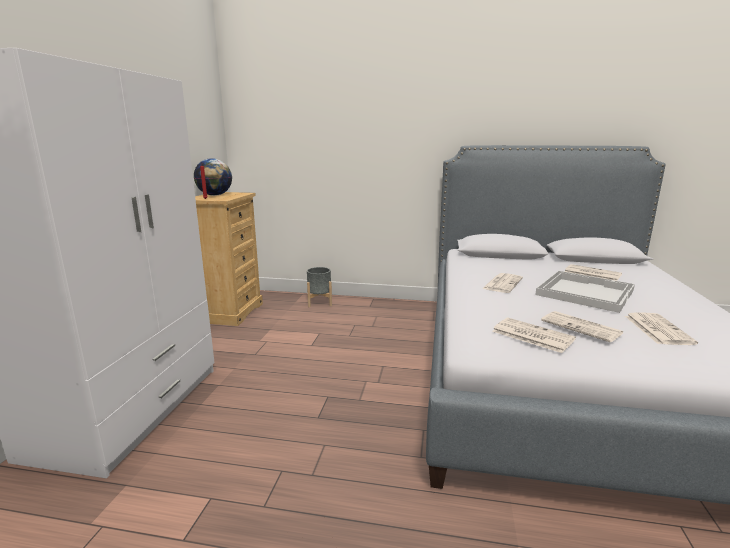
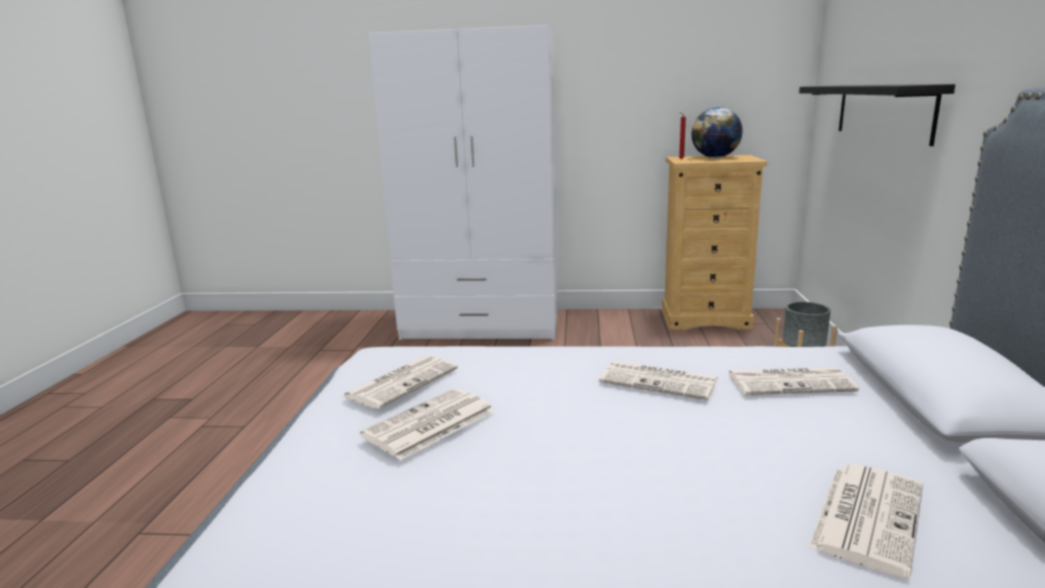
camera: 85 degrees right, 0 degrees up
white tray [535,271,635,313] -> none
newspaper [625,312,698,345] -> newspaper moved to [728,367,859,395]
none -> black shelf [799,84,955,146]

